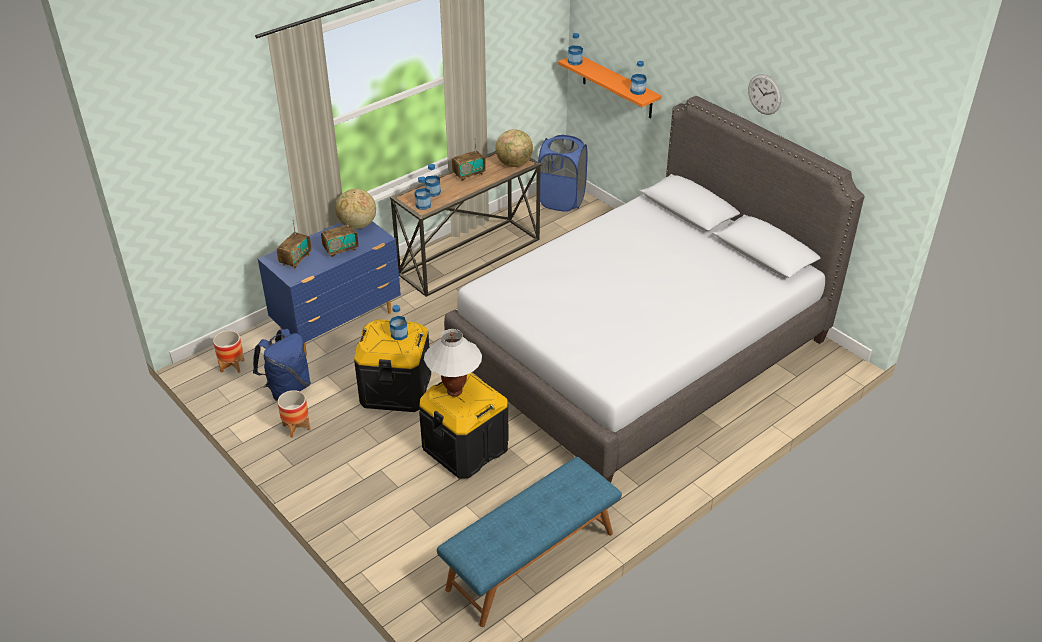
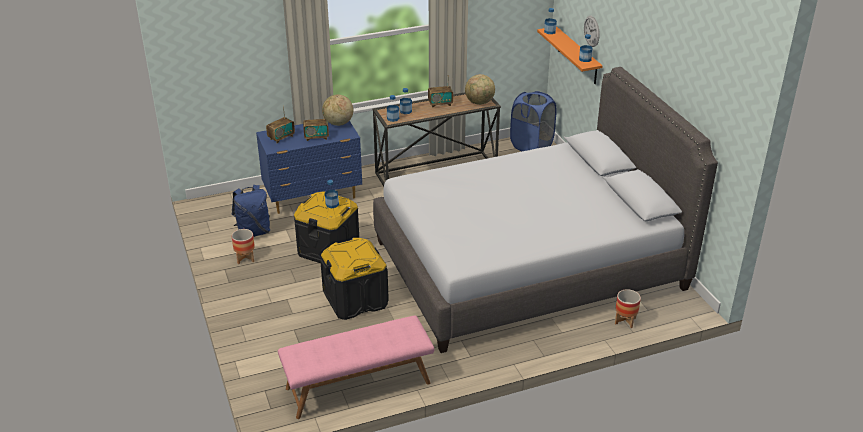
camera: 20 degrees right, 5 degrees down
planter [213,331,245,373] -> planter moved to [615,289,641,328]
white table lamp [424,329,482,397] -> none
blue bench [437,457,622,627] -> pink bench [278,315,434,419]
wall clock [748,74,782,115] -> wall clock moved to [584,16,600,47]

